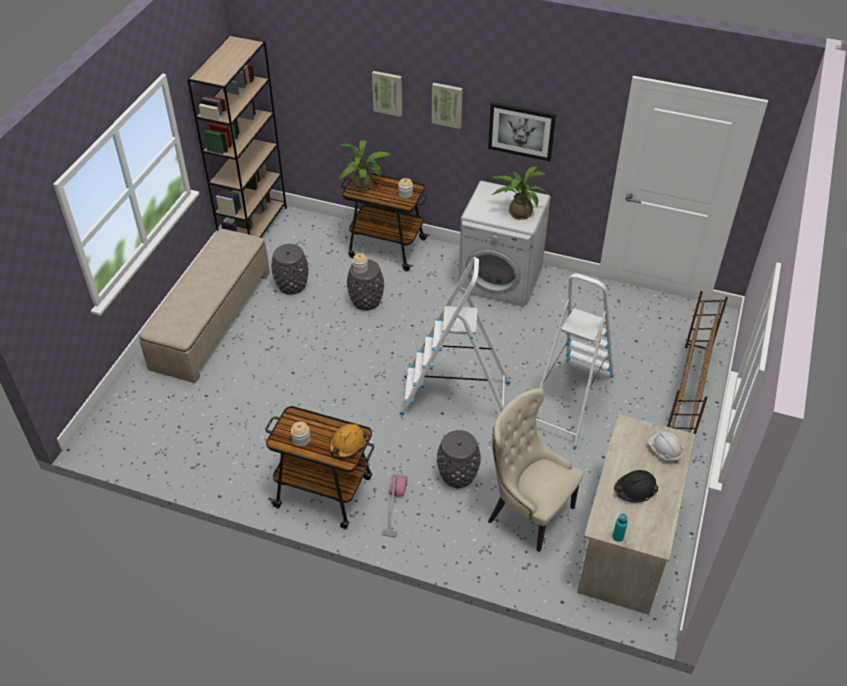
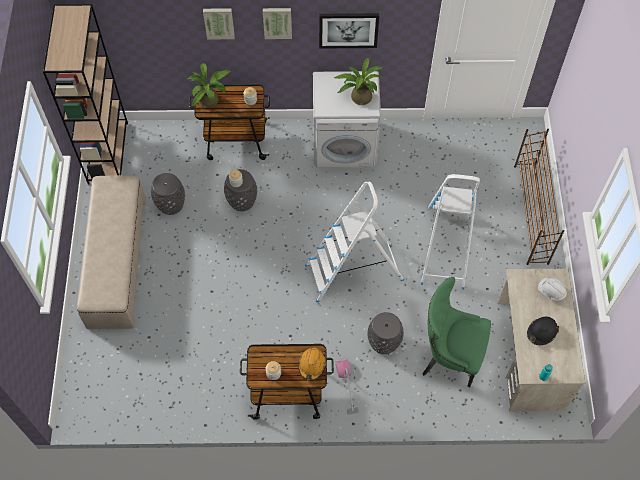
camera: 20 degrees left, 15 degrees up
beige chair [488,388,584,552] -> green chair [422,277,491,387]

